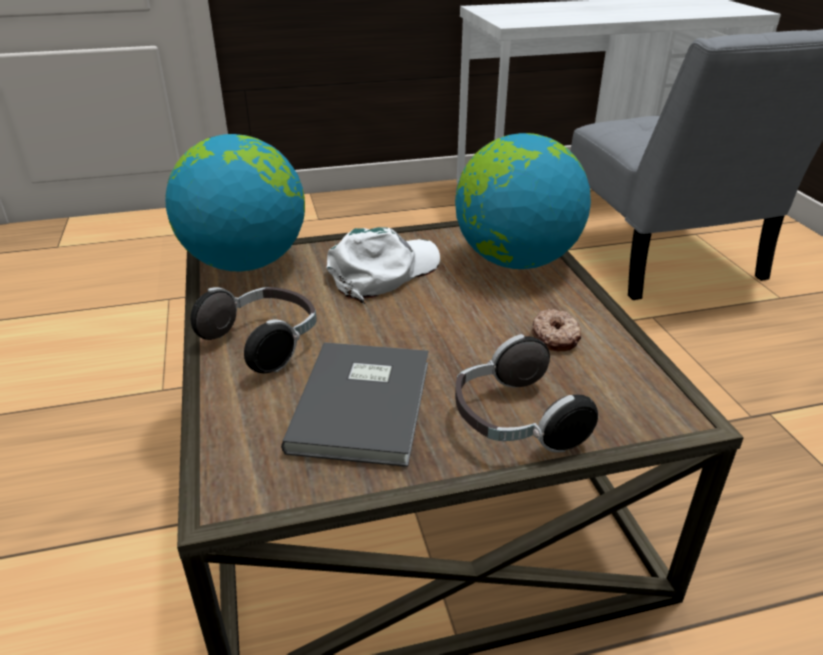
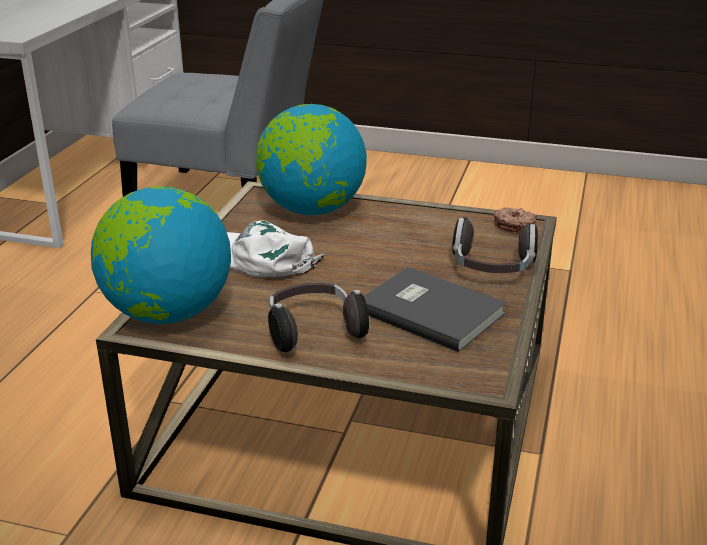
camera: 60 degrees left, 5 degrees down
white cap [326,227,440,304] -> white cap turned 45 degrees counterclockwise [227,220,324,277]
donut [532,309,581,352] -> donut moved to [493,207,537,232]

